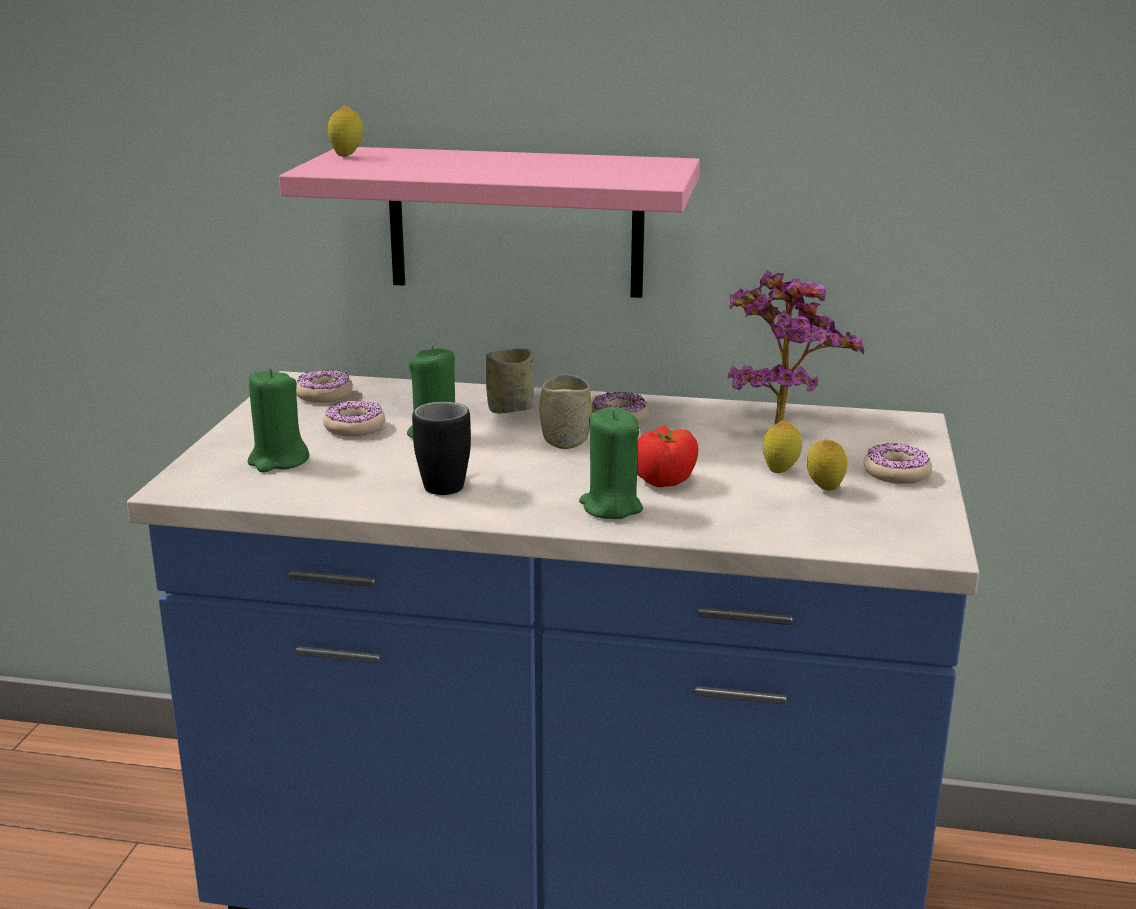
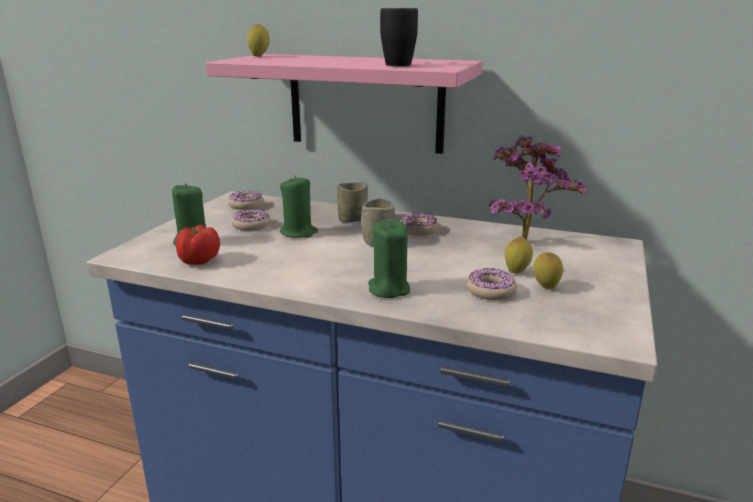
camera: 10 degrees right, 0 degrees up
black mug [412,402,471,495] -> black mug moved to [380,8,418,66]
tomato [637,426,698,487] -> tomato moved to [176,225,220,265]
donut [864,443,932,484] -> donut moved to [467,268,517,300]

